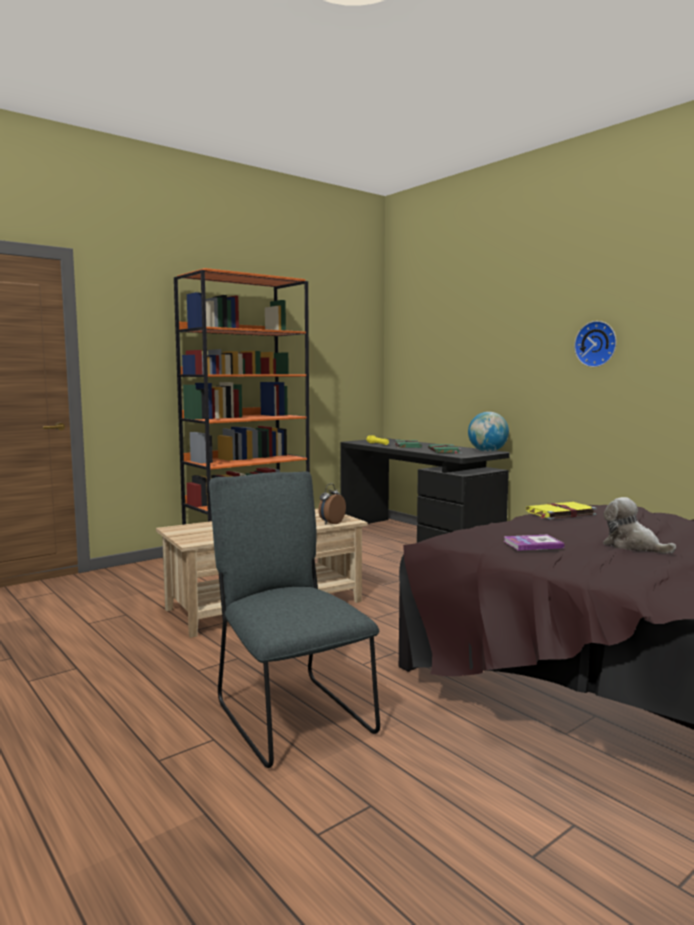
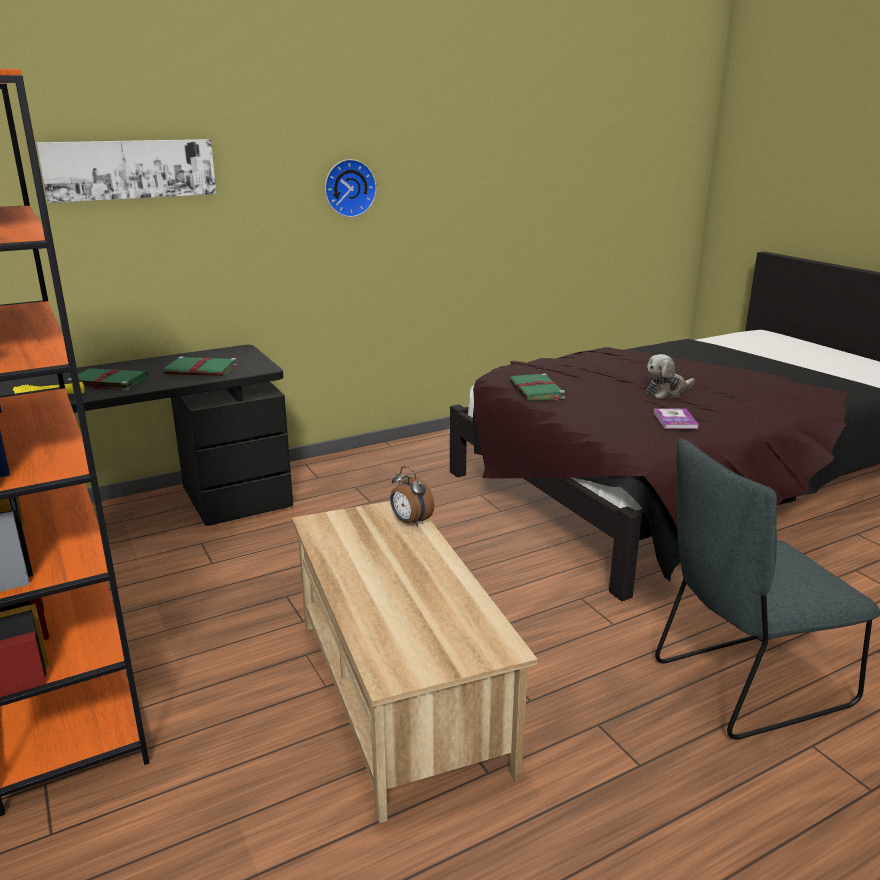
camera: 80 degrees left, 15 degrees up
globe [468,412,509,452] -> none
yellow book [526,502,597,520] -> green book [510,373,565,401]
none -> picture [36,139,217,203]

